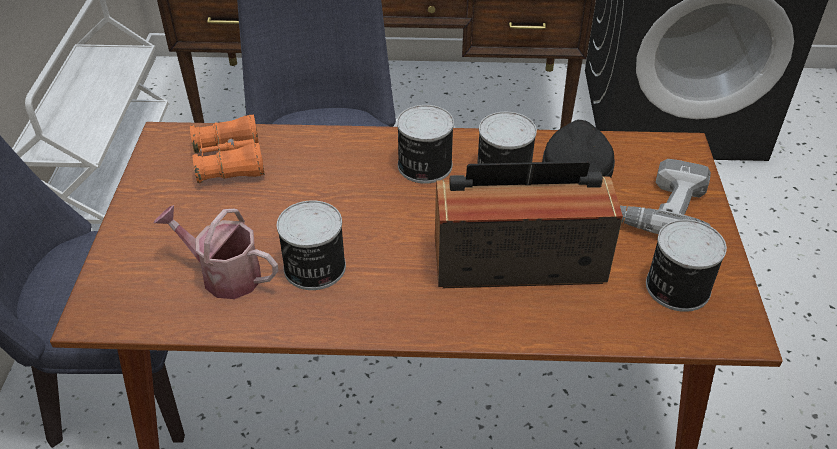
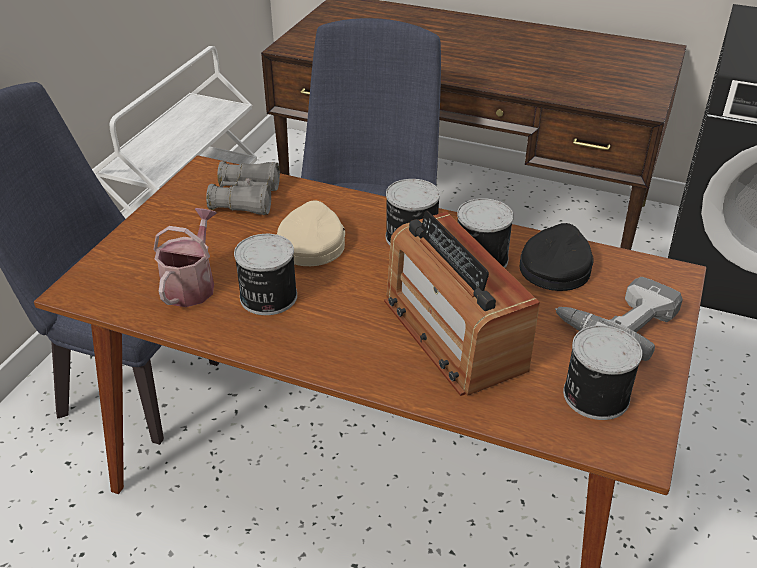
camera: 20 degrees right, 5 degrees down
watering can [154,205,278,299] -> watering can turned 60 degrees clockwise [153,208,217,307]
orange binoculars [190,114,264,183] -> grey binoculars [206,161,280,215]
radio [435,161,623,288] -> radio turned 135 degrees counterclockwise [384,211,540,396]
none -> beige cap [277,200,345,266]

